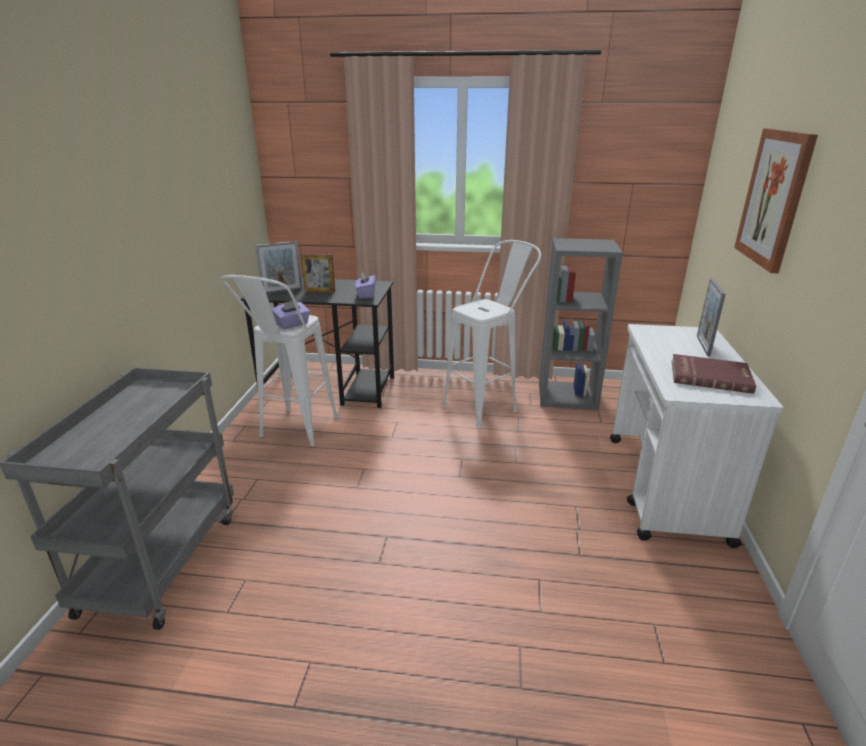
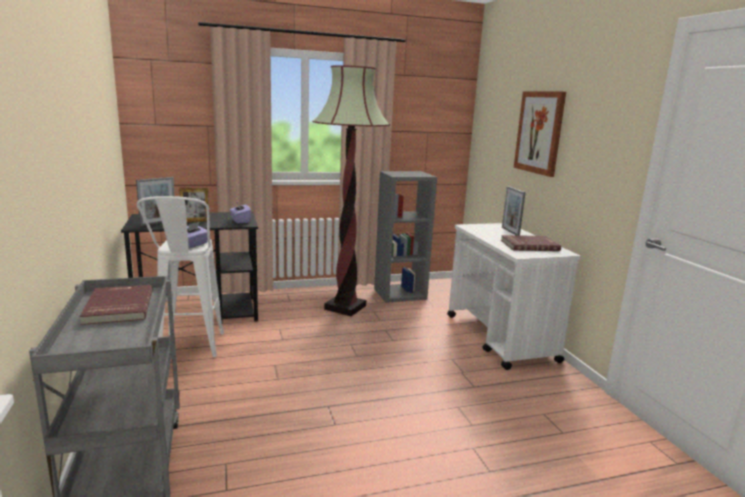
camera: 25 degrees left, 10 degrees down
white stool [442,240,541,429] -> floor lamp [313,65,390,316]
none -> red book [80,285,153,325]

